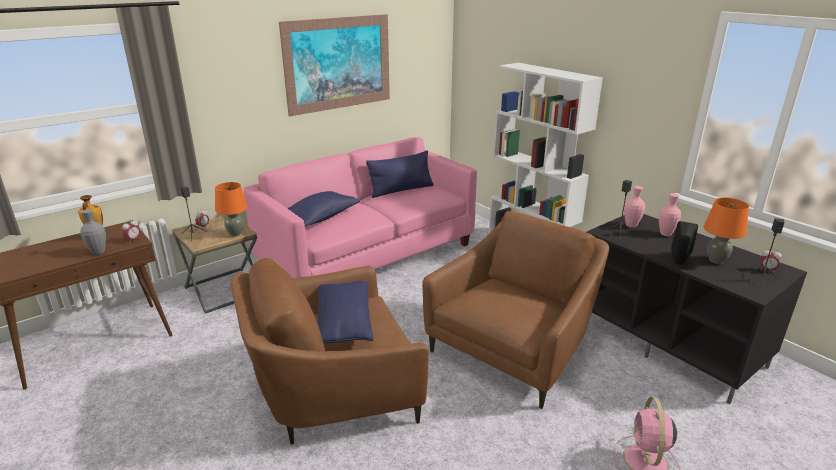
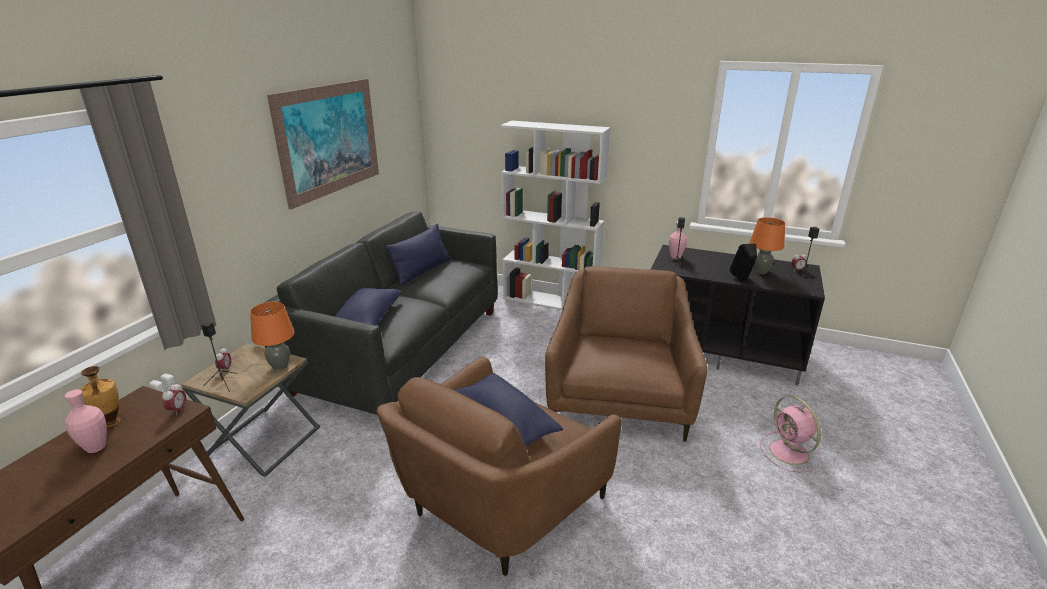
camera: 30 degrees left, 0 degrees up
grey vase [80,209,106,255] -> none
pink sofa [244,137,477,278] -> grey sofa [264,211,498,415]
pink vase [659,193,681,236] -> pink vase moved to [64,389,107,453]

